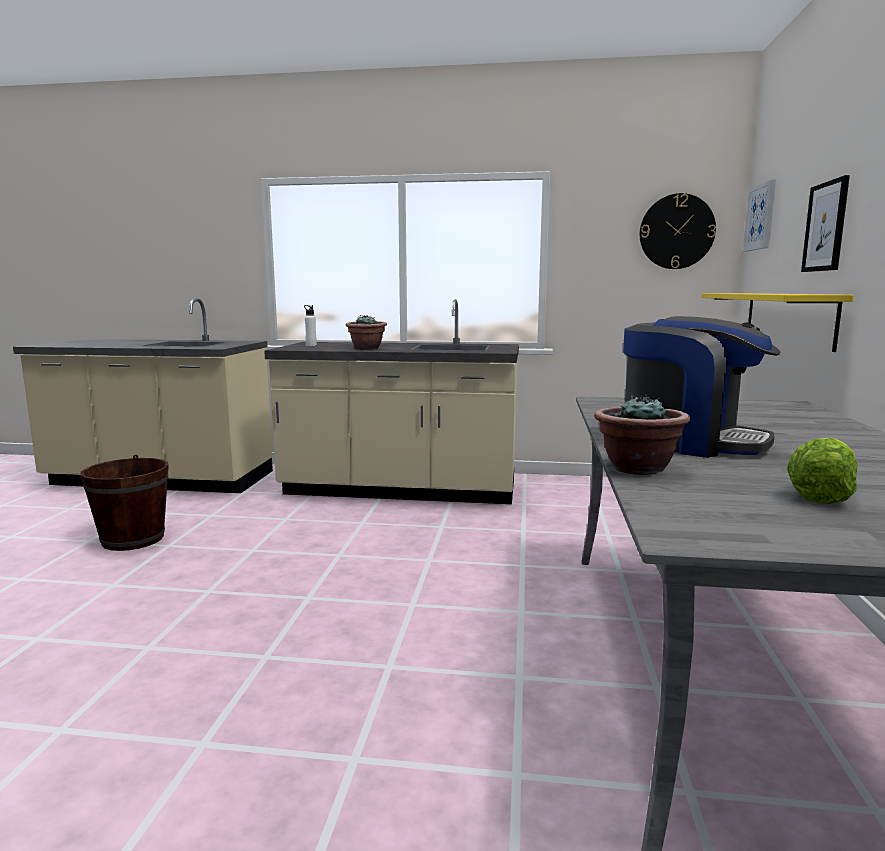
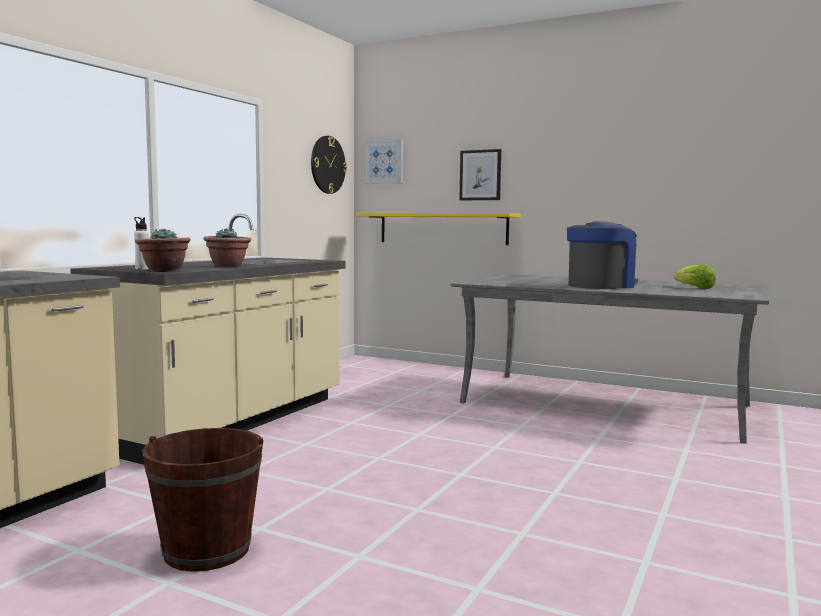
camera: 70 degrees left, 5 degrees down
potted plant [594,394,690,475] -> potted plant moved to [135,228,191,272]

